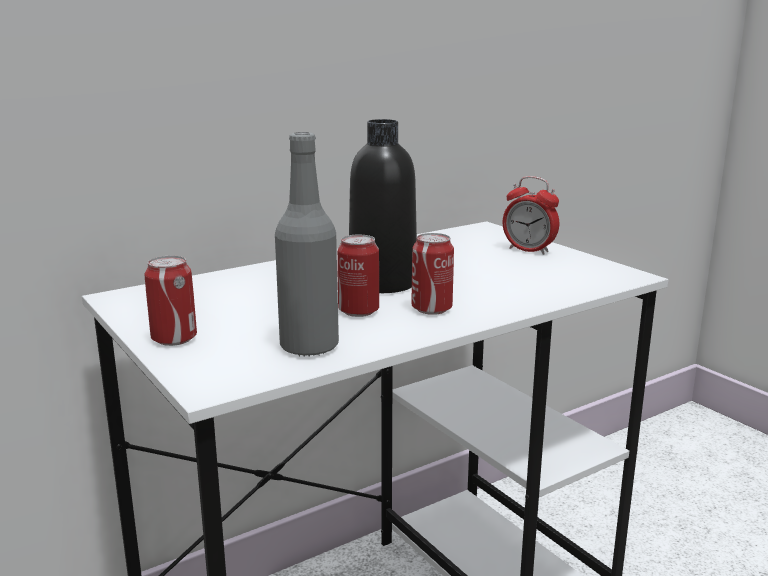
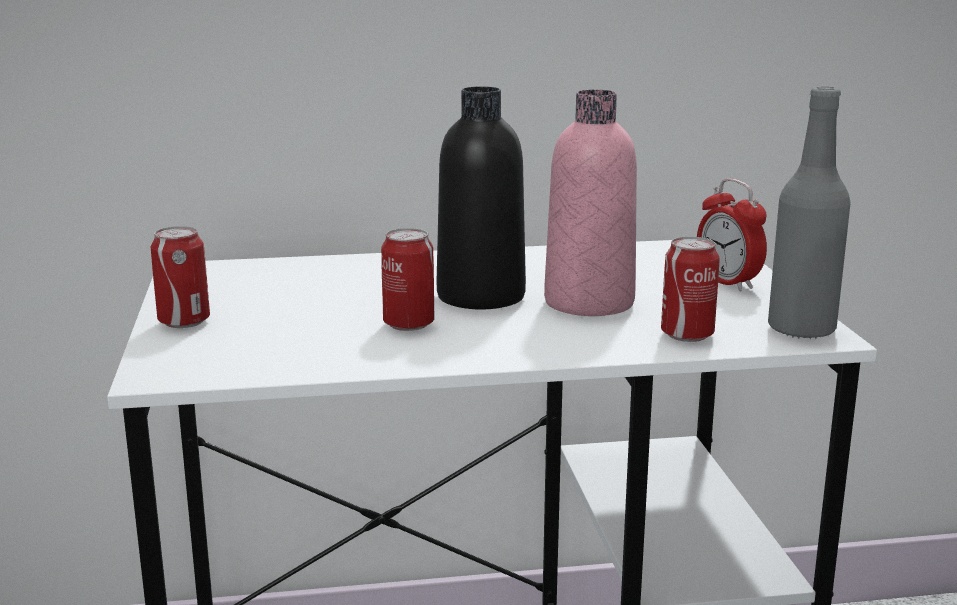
camera: 25 degrees right, 0 degrees up
grey bottle [275,132,339,357] -> grey bottle moved to [768,87,851,340]
can [411,233,454,315] -> can moved to [661,237,720,342]
none -> pink bottle [544,90,637,316]

